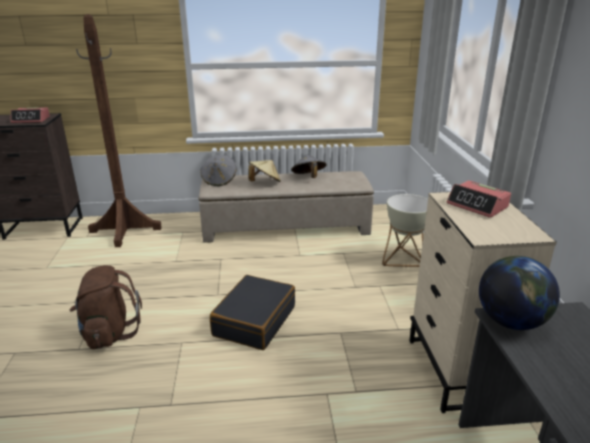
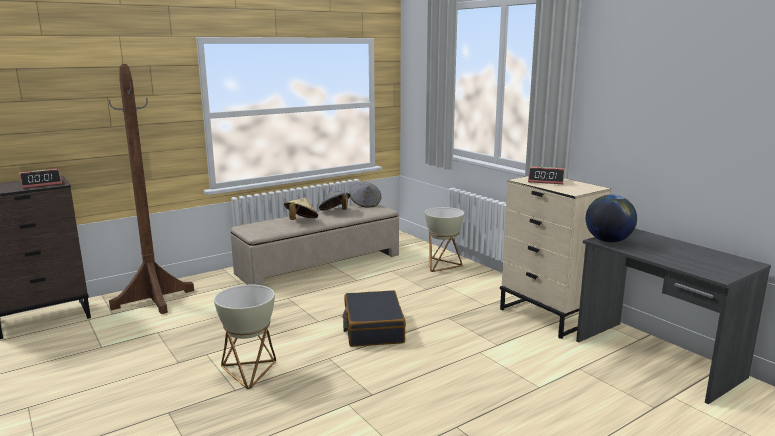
camera: 30 degrees left, 10 degrees down
brown backpack [70,265,142,349] -> planter [214,285,276,389]
grey hat [200,155,236,186] -> grey hat moved to [350,182,381,208]

